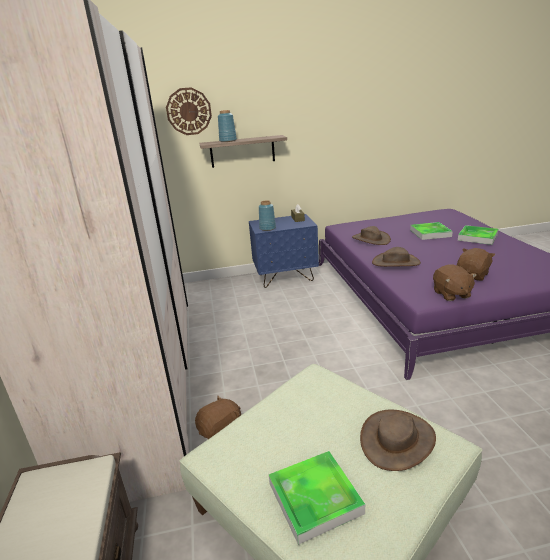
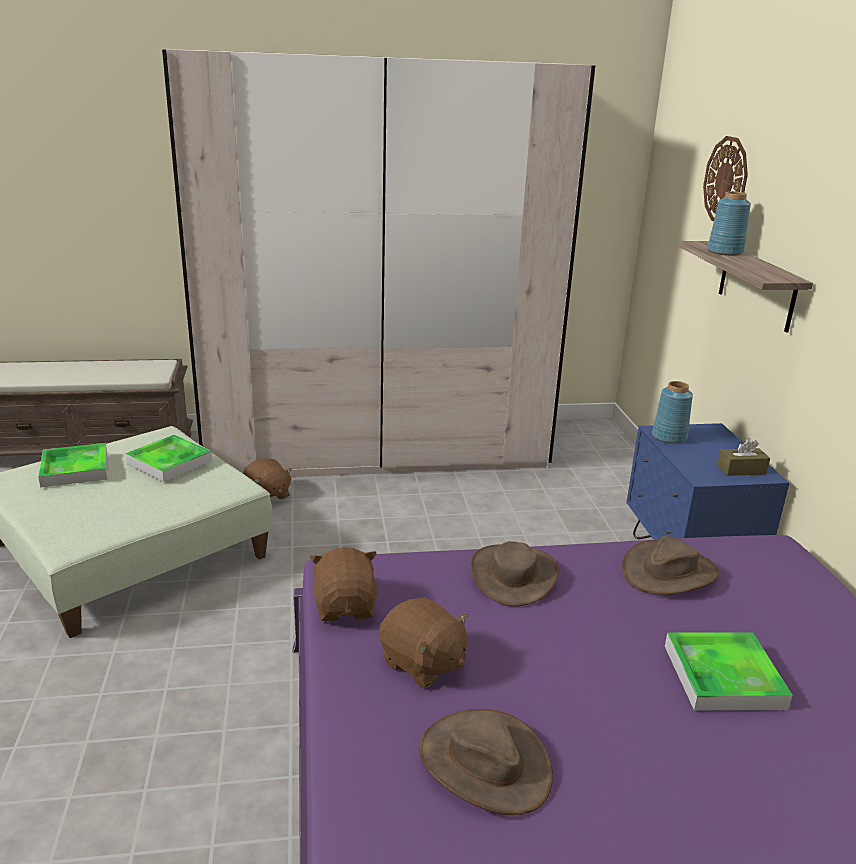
camera: 90 degrees right, 0 degrees up
brown hat [360,409,436,471] -> brown hat moved to [419,709,553,815]
brown plush toy [433,264,477,301] -> brown plush toy turned 90 degrees clockwise [309,547,378,621]
tray [458,225,498,245] -> tray moved to [125,435,212,482]

